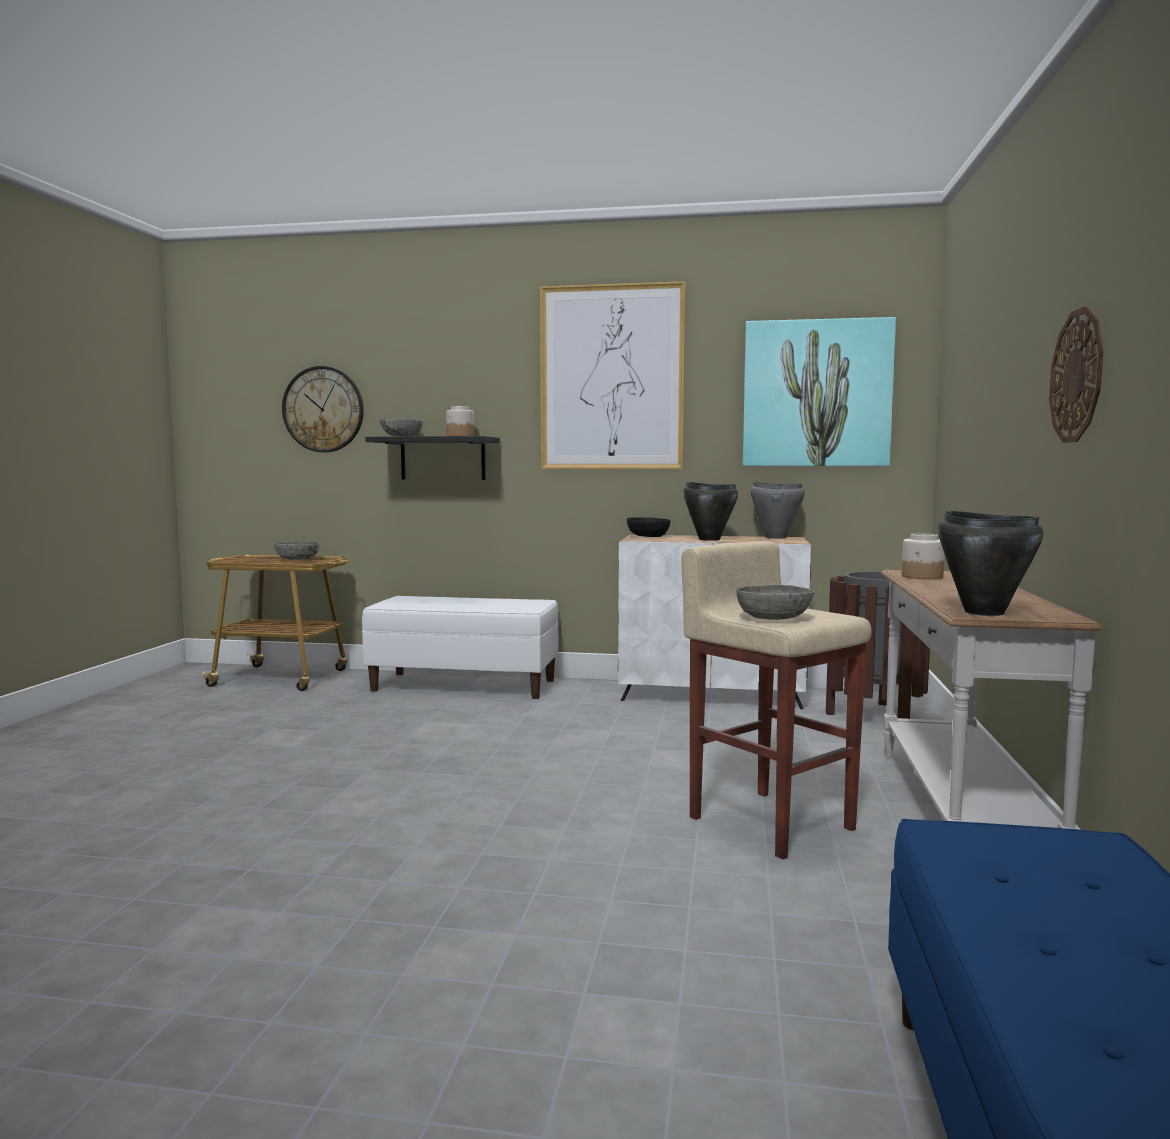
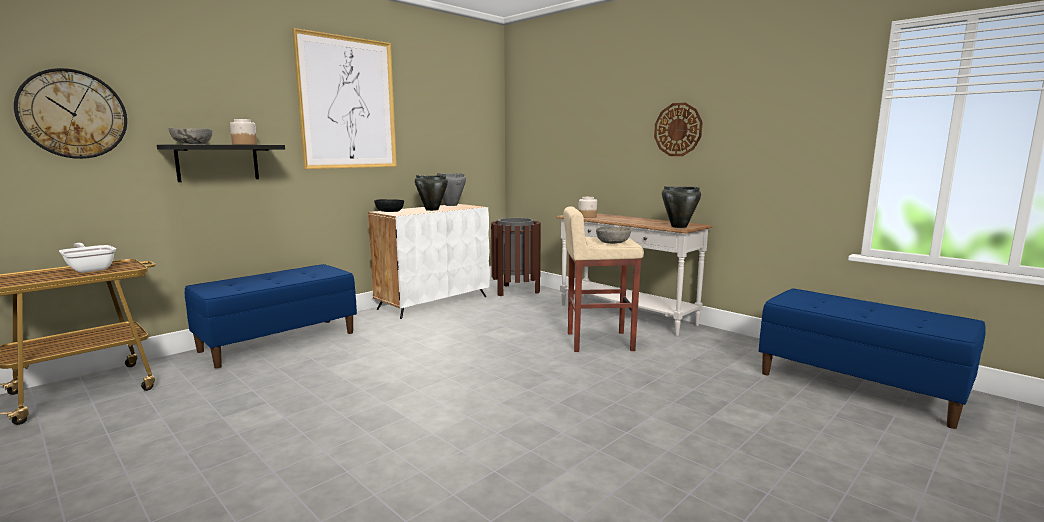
camera: 55 degrees left, 5 degrees up
grey bowl [274,542,320,560] -> frying pan [59,243,116,273]
white bench [362,596,559,699] -> blue bench [185,264,357,369]
picture [743,317,896,466] -> none

